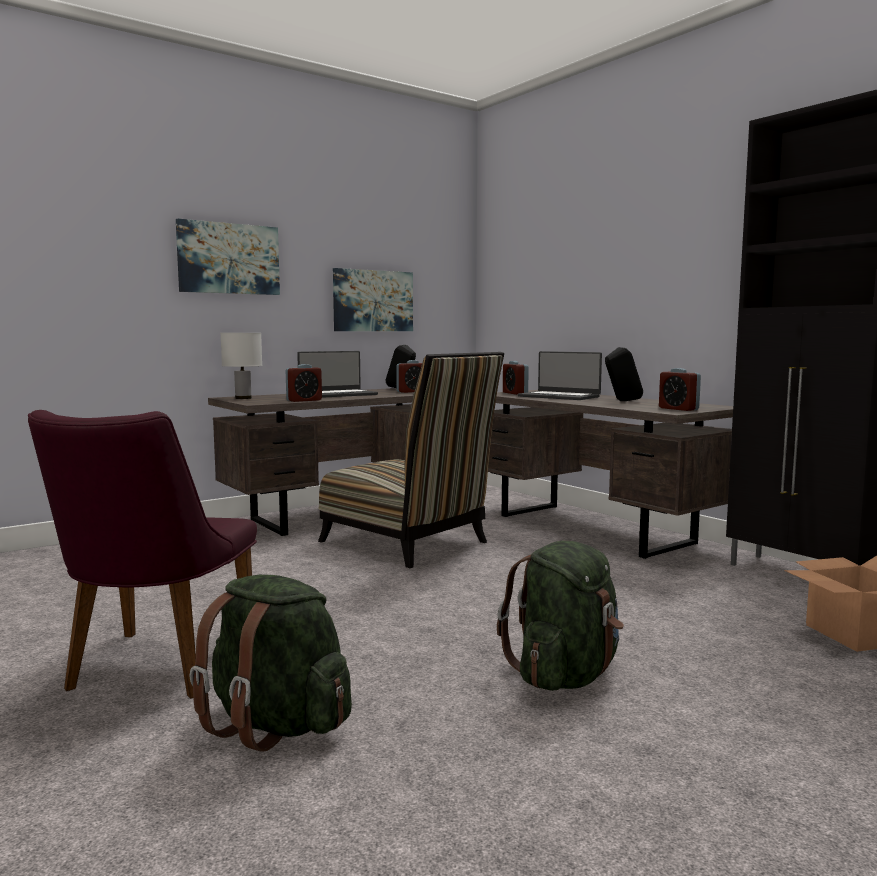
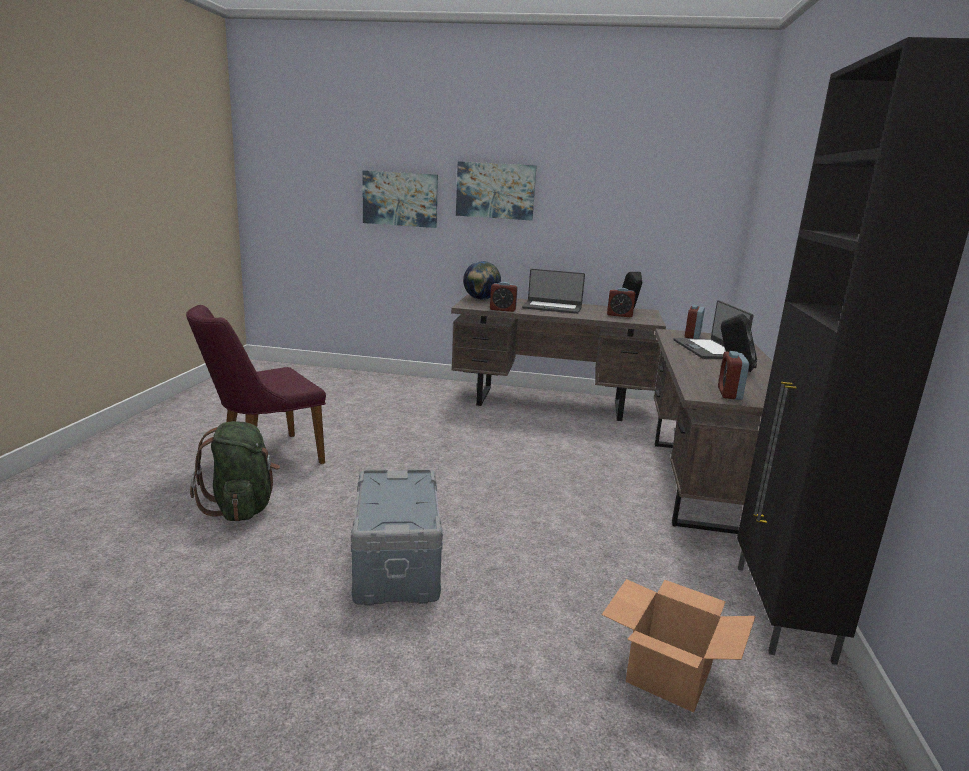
camera: 45 degrees right, 10 degrees up
white table lamp [220,333,262,399] -> globe [463,261,501,300]
chair [318,352,504,568] -> none
picture [333,268,413,331] -> picture moved to [362,171,438,228]
green backpack [497,540,624,691] -> grey storage box [351,469,443,606]

